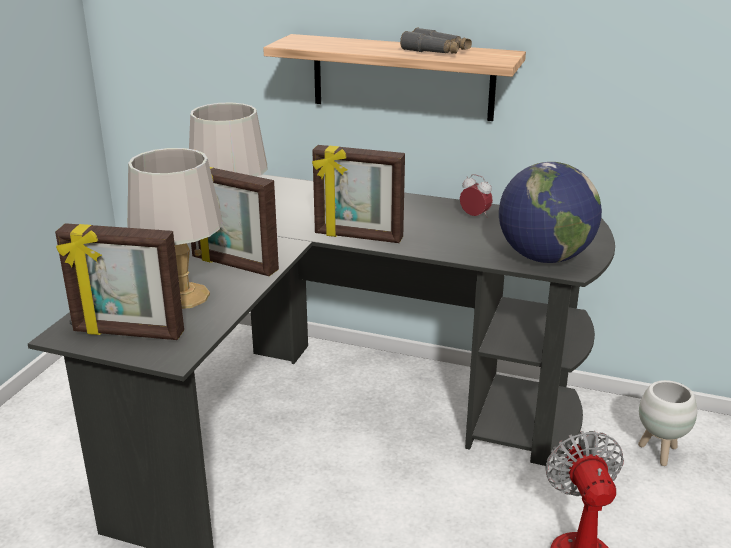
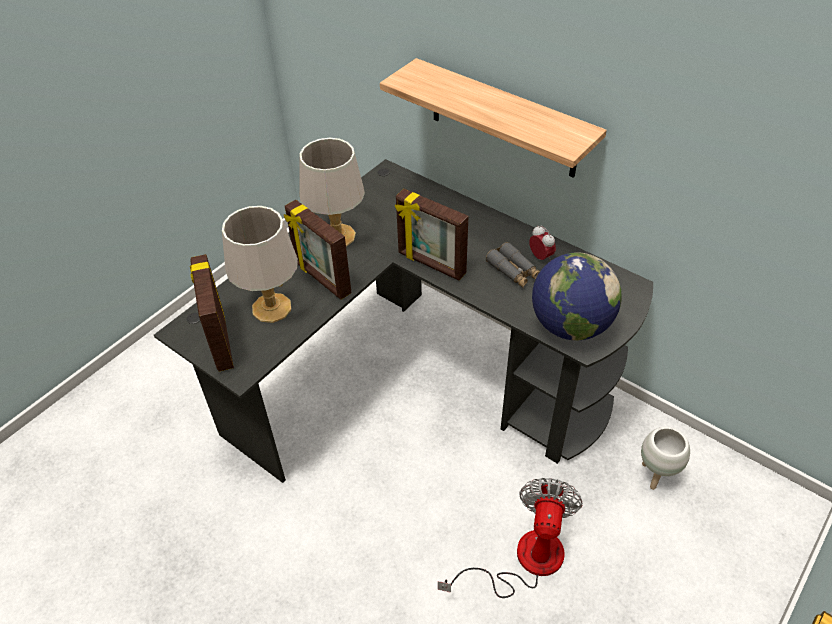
camera: 20 degrees right, 20 degrees up
picture frame [55,223,184,340] -> picture frame turned 45 degrees clockwise [190,254,234,372]
grey binoculars [400,28,472,54] -> grey binoculars moved to [486,242,540,288]

